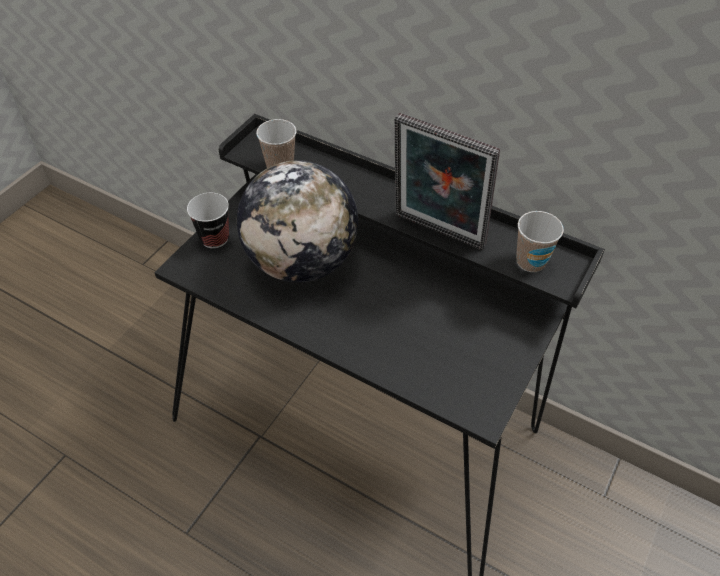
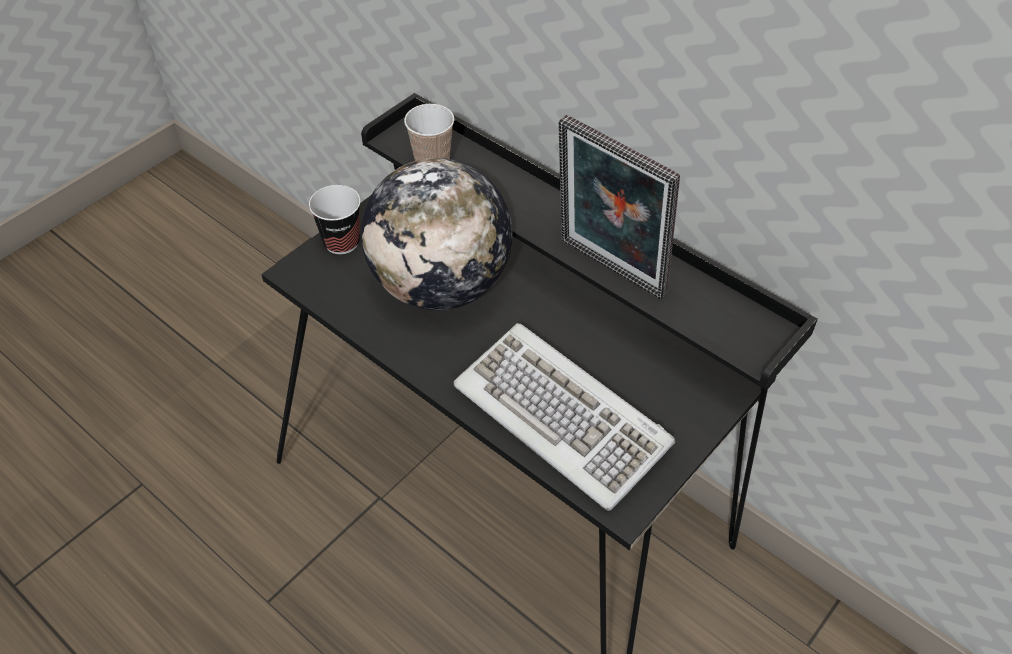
camera: 10 degrees right, 0 degrees up
cup [516,211,564,272] -> none
none -> keyboard [454,323,675,511]

